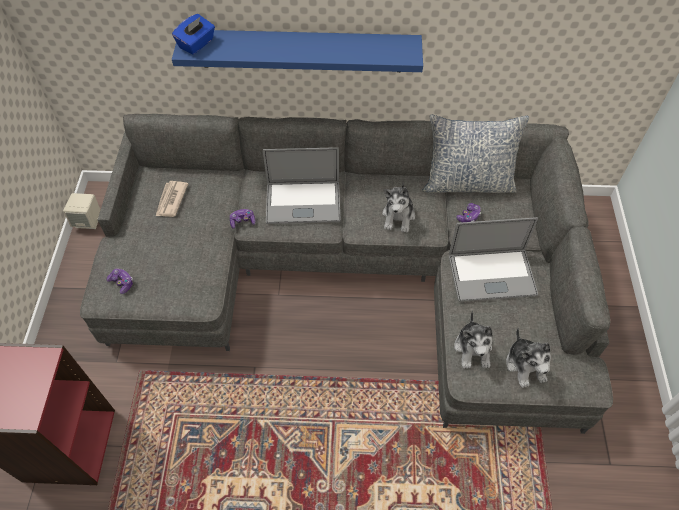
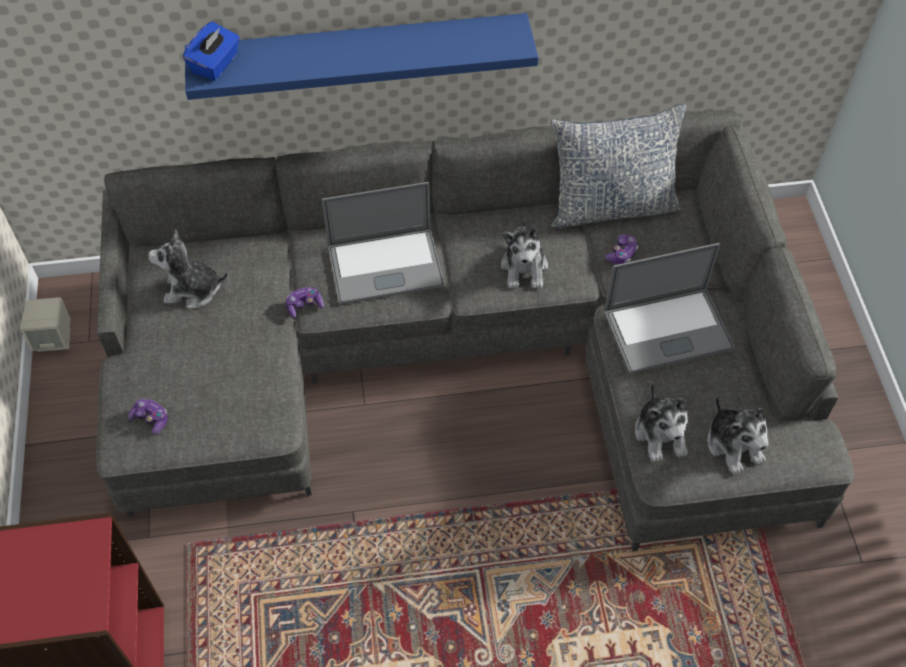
camera: 10 degrees left, 0 degrees up
newspaper [156,181,188,217] -> plush toy [148,230,228,309]

